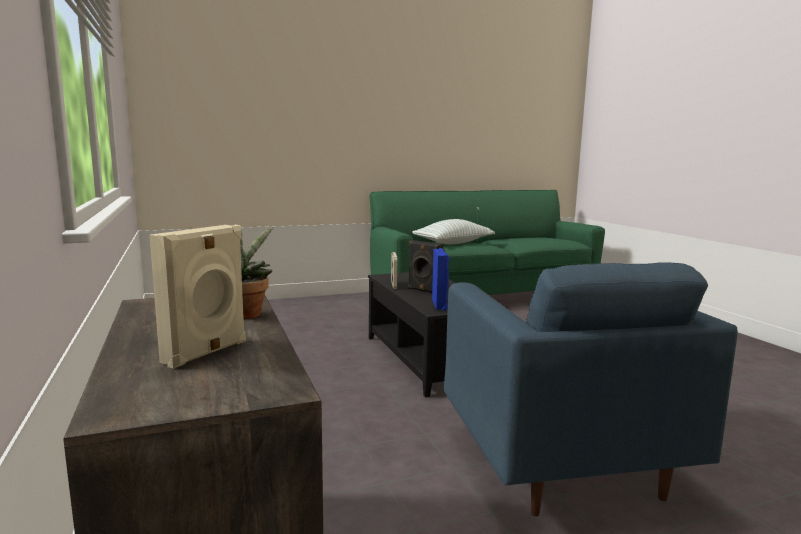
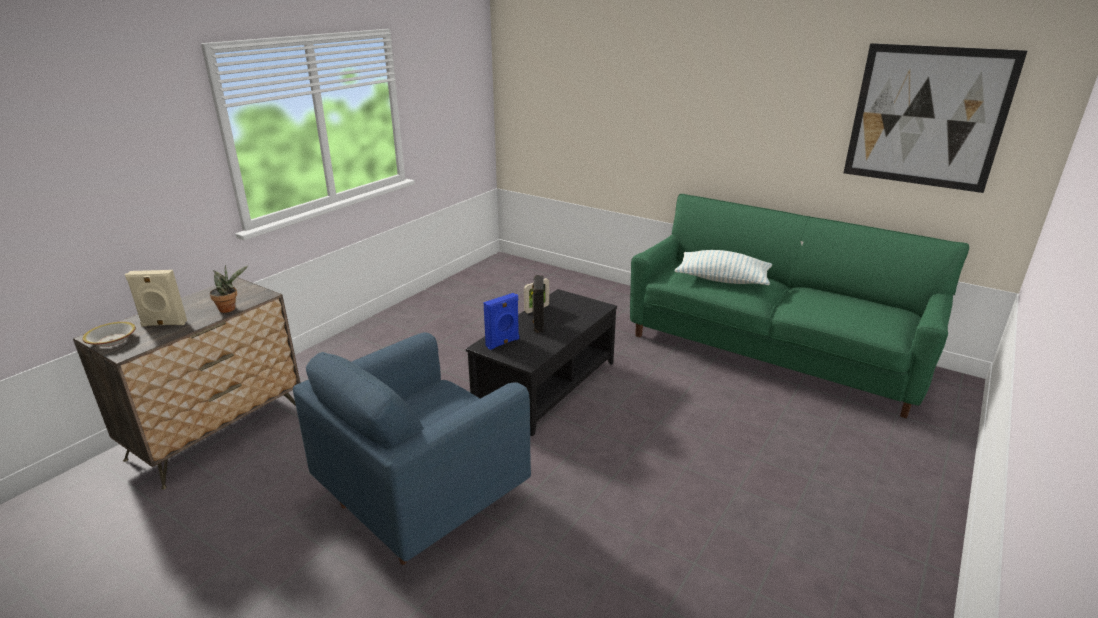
camera: 55 degrees right, 15 degrees up
none -> bowl [82,322,136,347]
none -> picture [844,43,1027,193]

